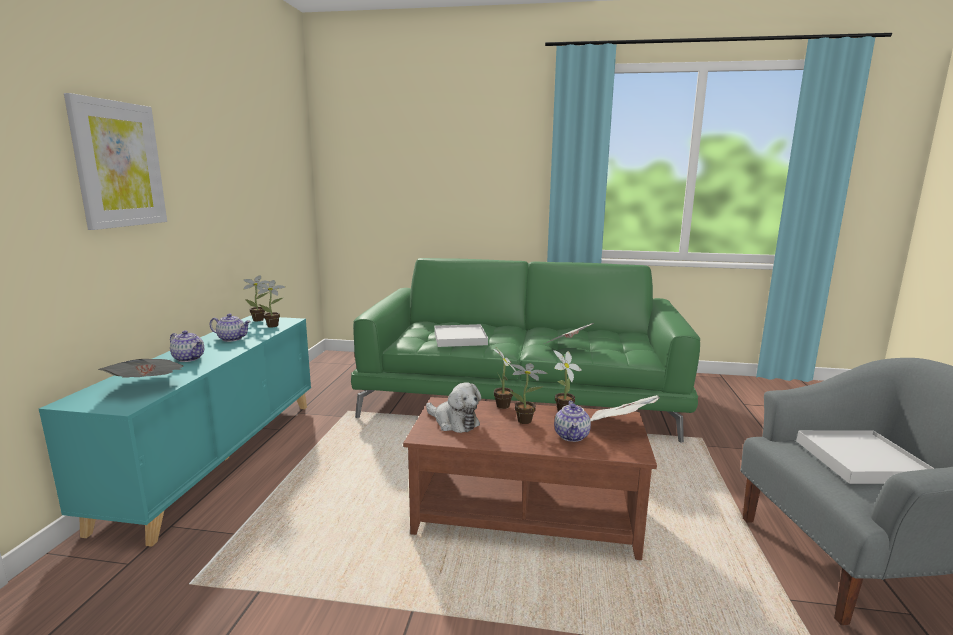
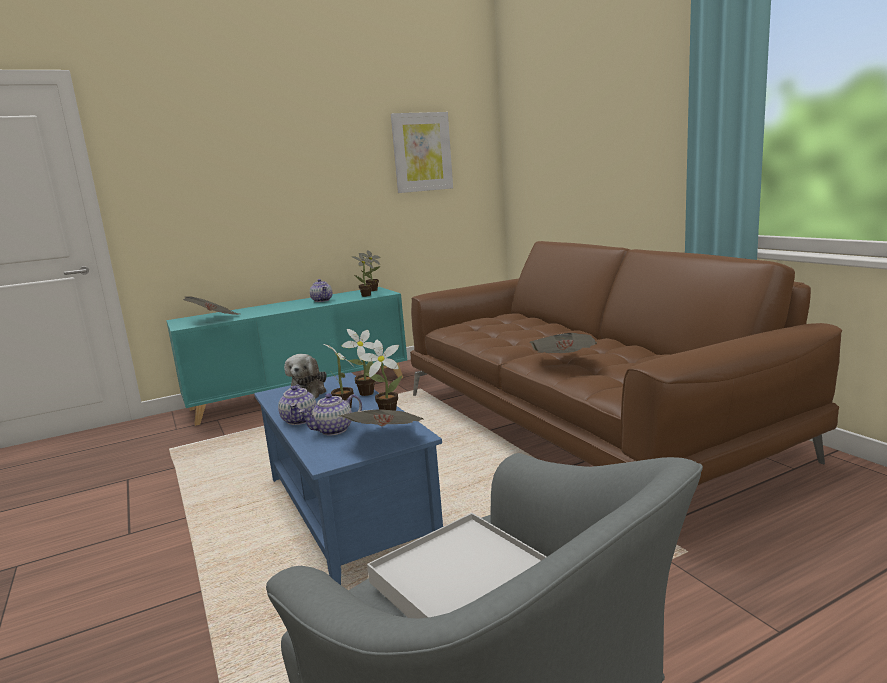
camera: 55 degrees right, 0 degrees up
picture [64,93,167,230] -> picture moved to [391,112,453,193]
teapot [170,330,204,362] -> teapot moved to [278,385,317,425]
green sofa [351,258,700,443] -> brown sofa [411,241,842,485]
brown coffee table [403,397,657,560] -> blue coffee table [254,372,443,585]
white tray [434,324,488,347] -> none

